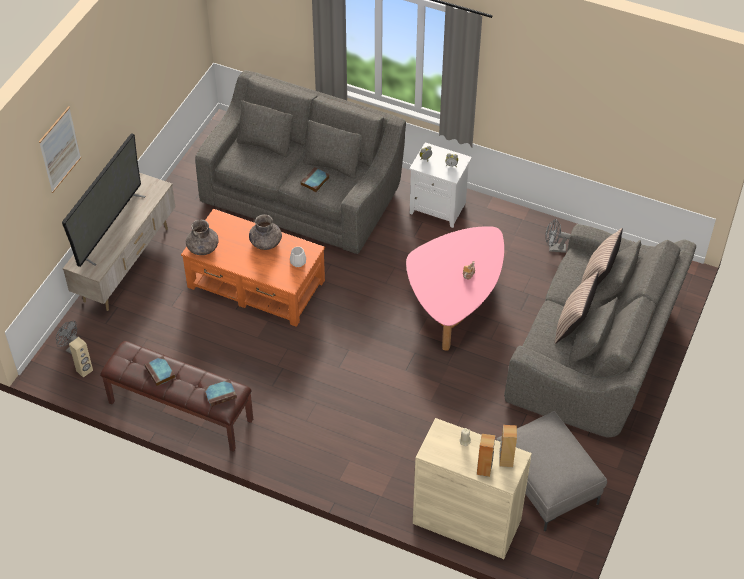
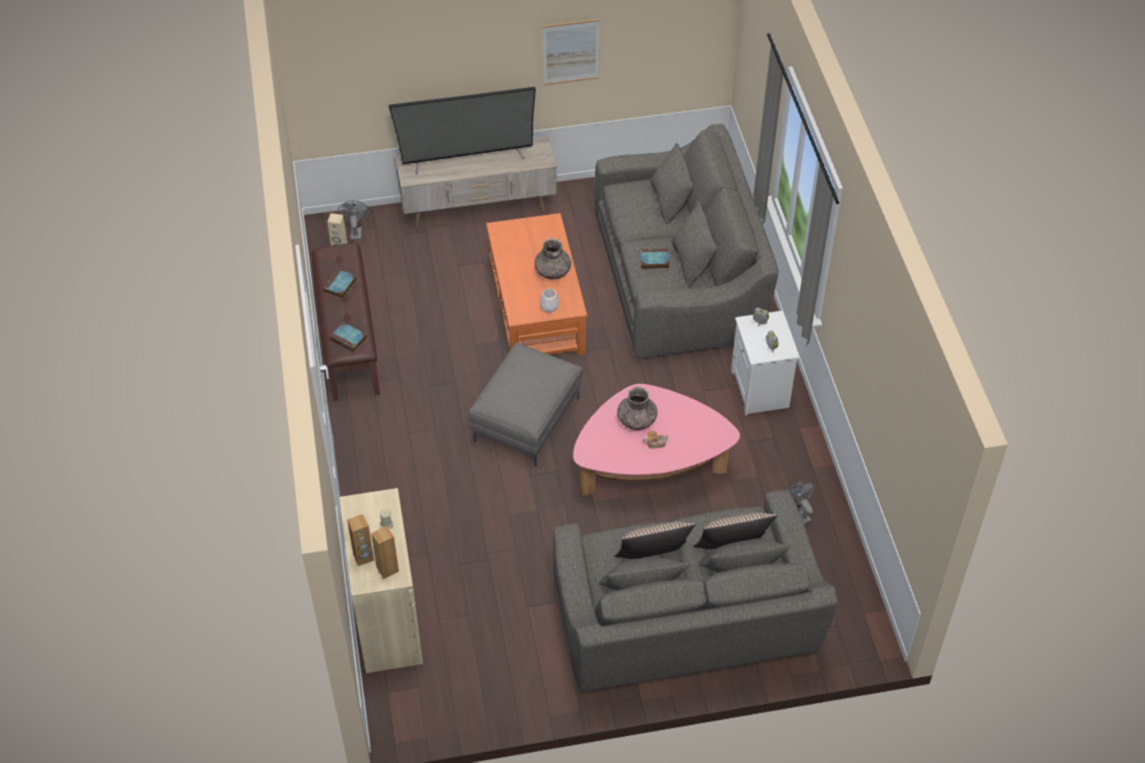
camera: 55 degrees right, 0 degrees up
picture [39,107,81,193] -> picture moved to [543,19,600,85]
grey vase [186,219,218,255] -> grey vase moved to [617,387,658,430]
grey ottoman [496,411,607,532] -> grey ottoman moved to [469,343,583,467]

